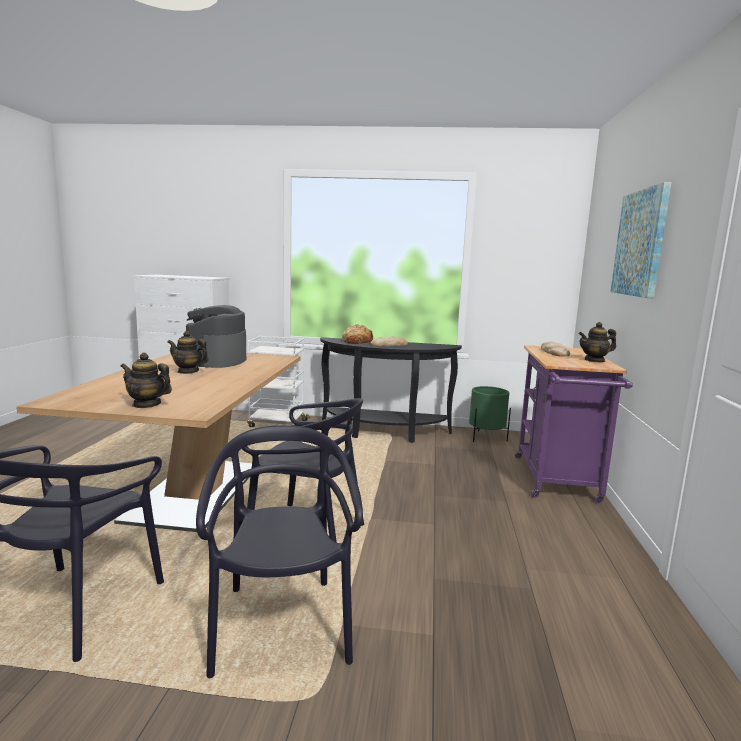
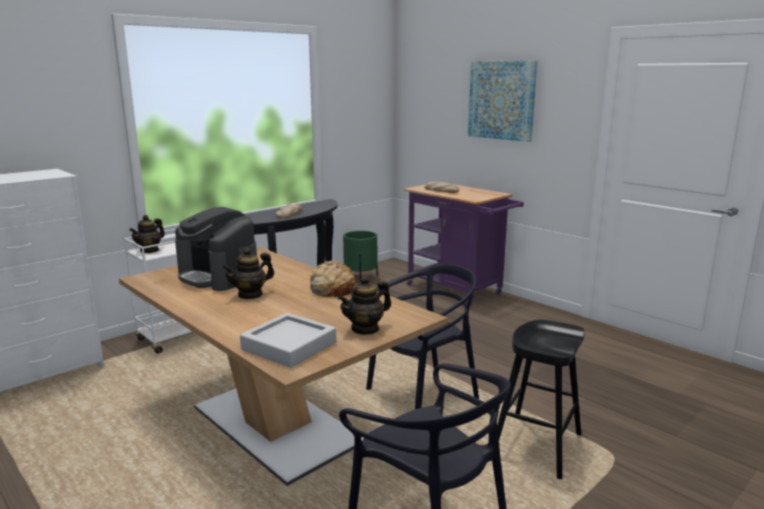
camera: 50 degrees left, 5 degrees up
black chair [196,425,363,678] -> black stool [497,320,585,479]
bread [342,324,373,344] -> bread moved to [310,260,356,297]
teapot [578,322,616,363] -> teapot moved to [129,215,165,253]
none -> grey tray [240,313,336,368]

